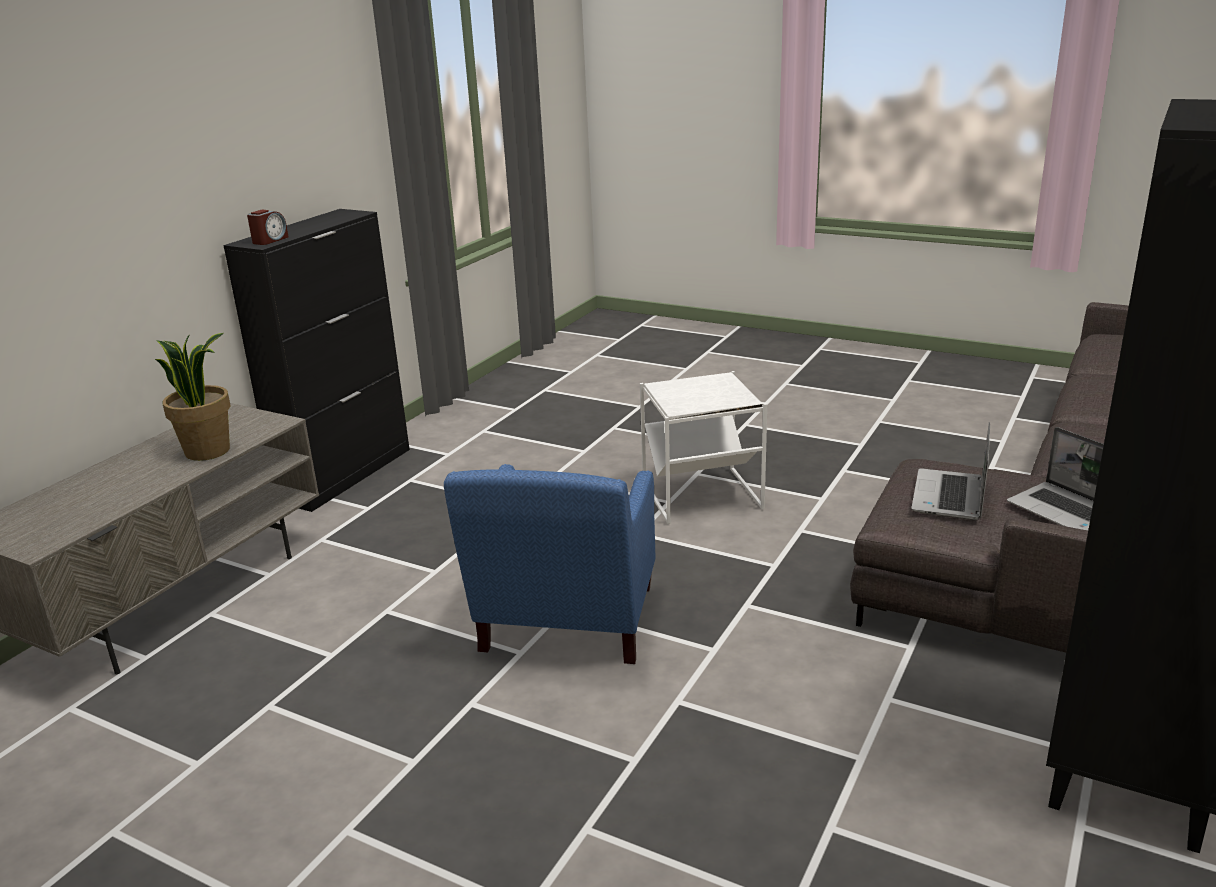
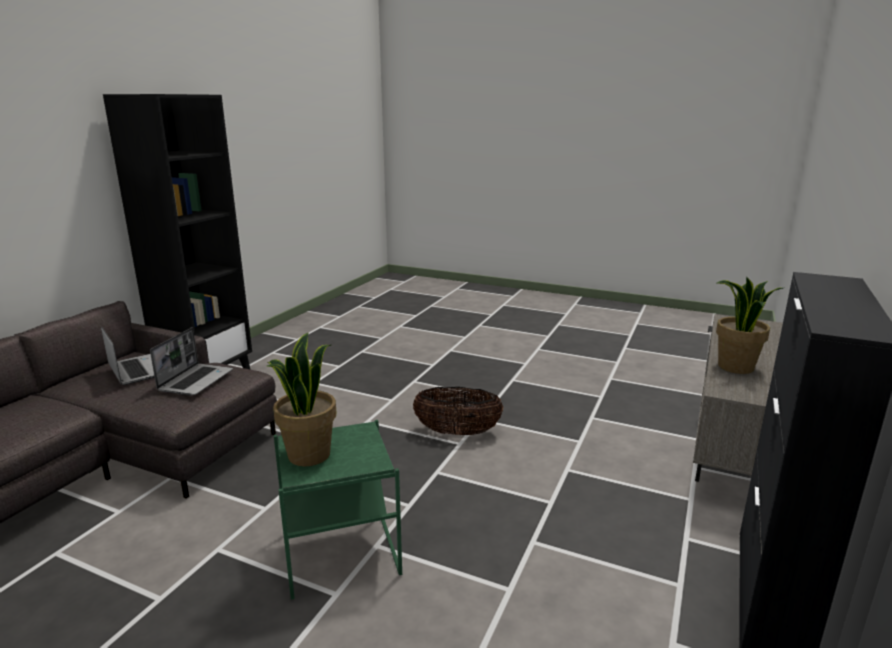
camera: 175 degrees right, 5 degrees down
alarm clock [247,210,288,245] -> none
blue armchair [444,464,656,664] -> basket [413,387,503,435]
white side table [640,371,767,524] -> green side table [274,420,402,600]
none -> potted plant [267,333,336,467]

